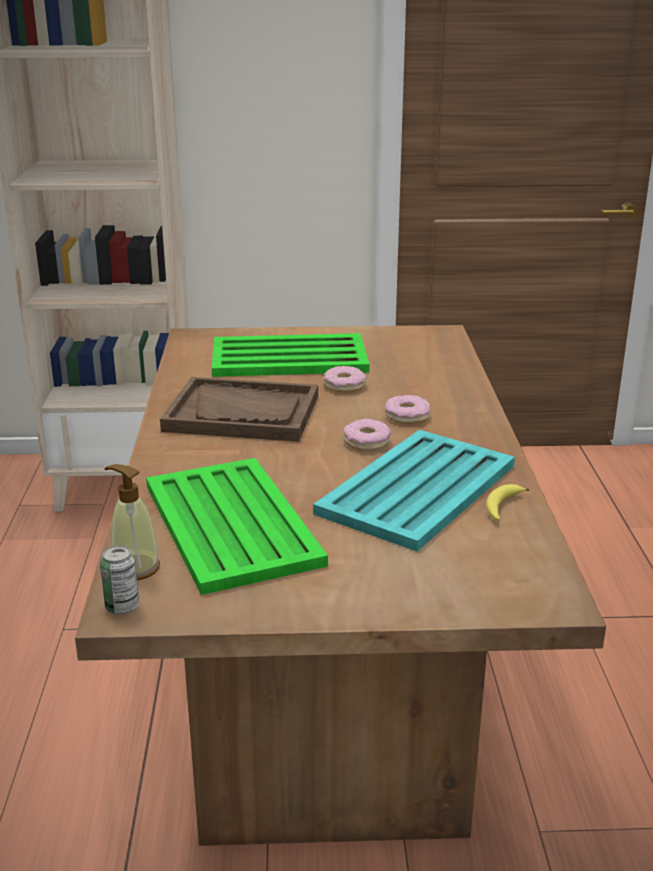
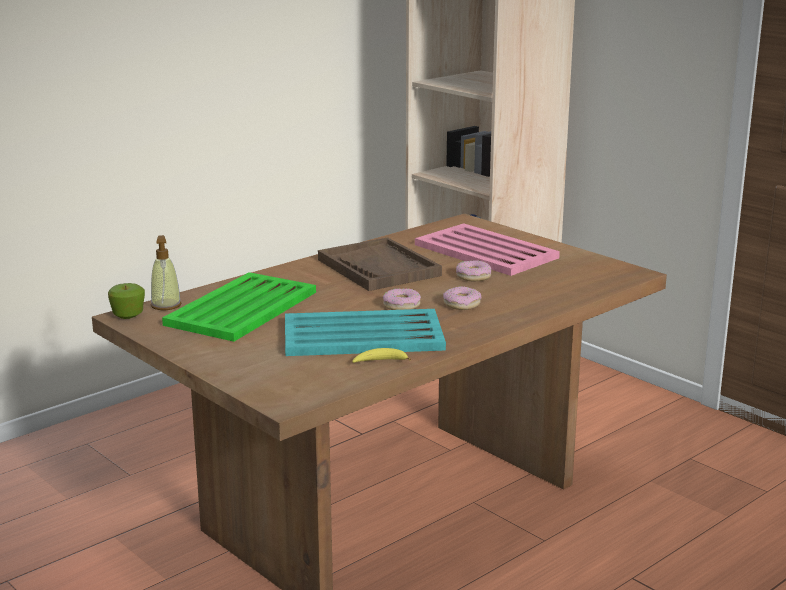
camera: 50 degrees right, 5 degrees down
can [100,545,139,615] -> apple [108,283,145,319]
green tray [212,333,369,377] -> pink tray [415,223,560,276]

